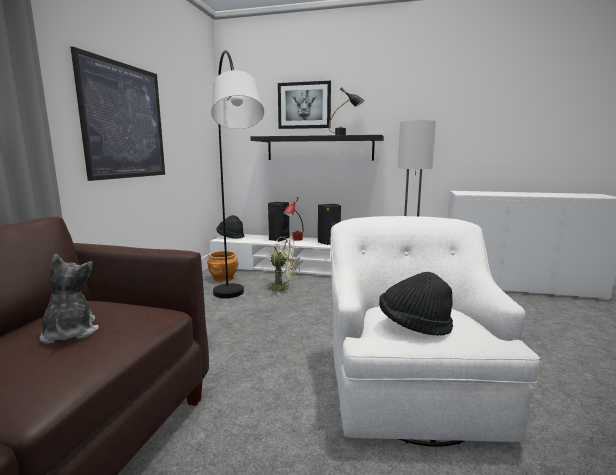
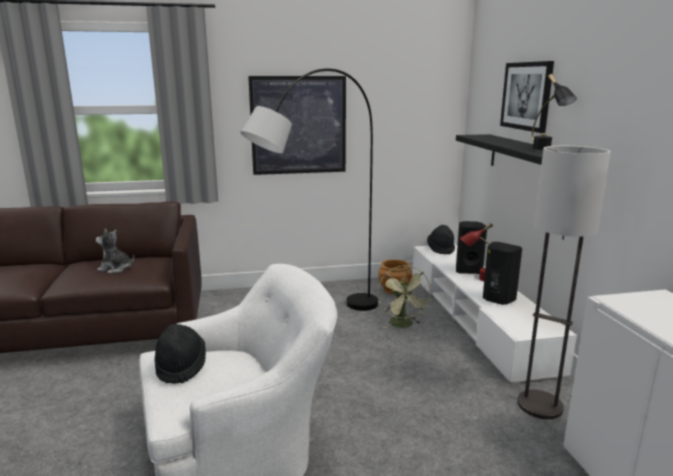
camera: 65 degrees right, 5 degrees up
plush toy [39,254,99,344] -> plush toy turned 120 degrees counterclockwise [96,228,134,273]

